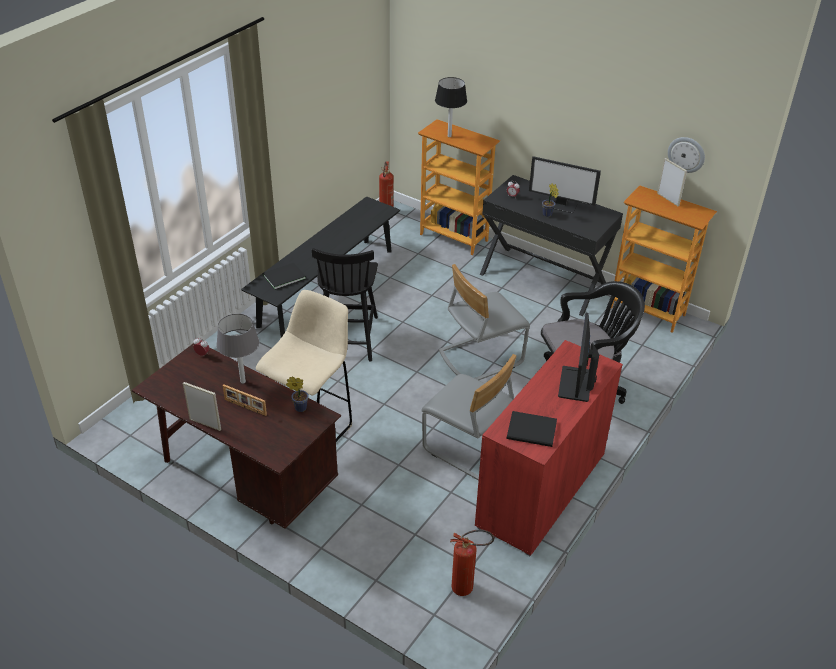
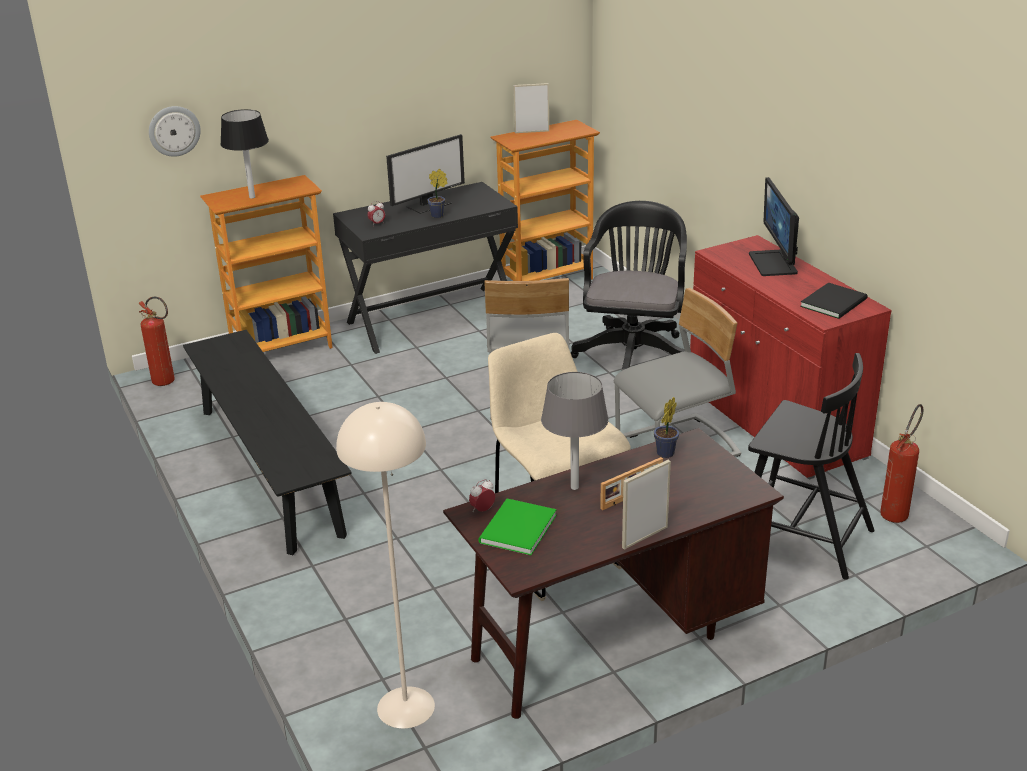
camera: 60 degrees left, 10 degrees down
black book [263,263,306,290] -> none
black chair [312,248,378,362] -> black chair moved to [748,353,875,580]
monitor [558,313,599,402] -> monitor turned 45 degrees clockwise [749,177,799,276]
wall clock [668,137,705,173] -> wall clock moved to [149,106,201,157]
none -> beige floor lamp [336,402,435,729]
none -> green book [478,499,557,555]

